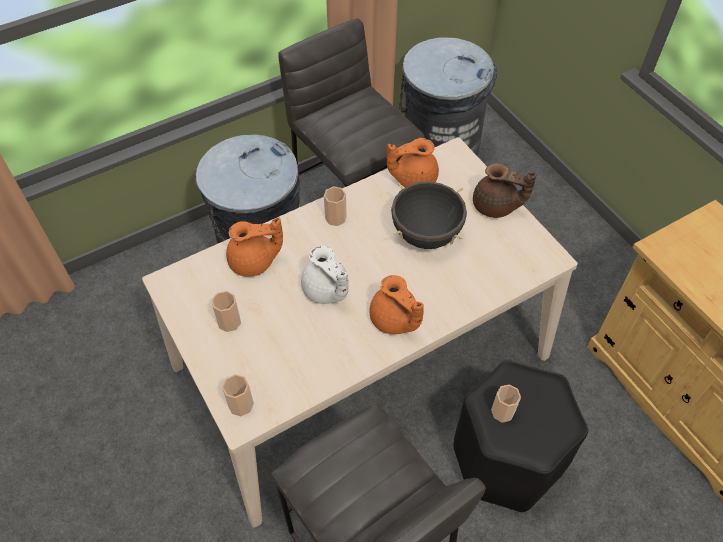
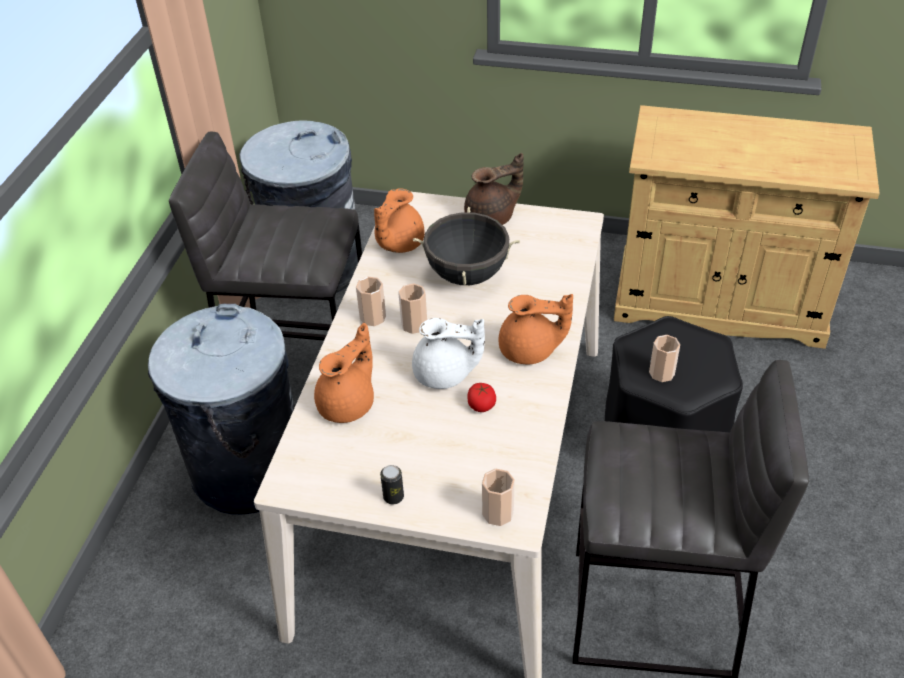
camera: 45 degrees left, 10 degrees down
cup [212,291,241,332] -> cup moved to [398,283,427,334]
none -> can [380,465,404,504]
none -> tomato [467,383,496,412]

